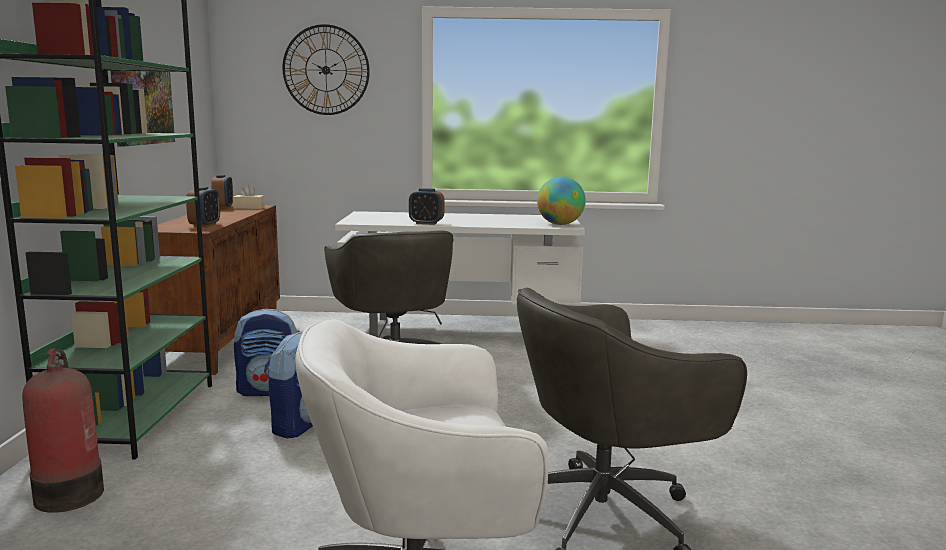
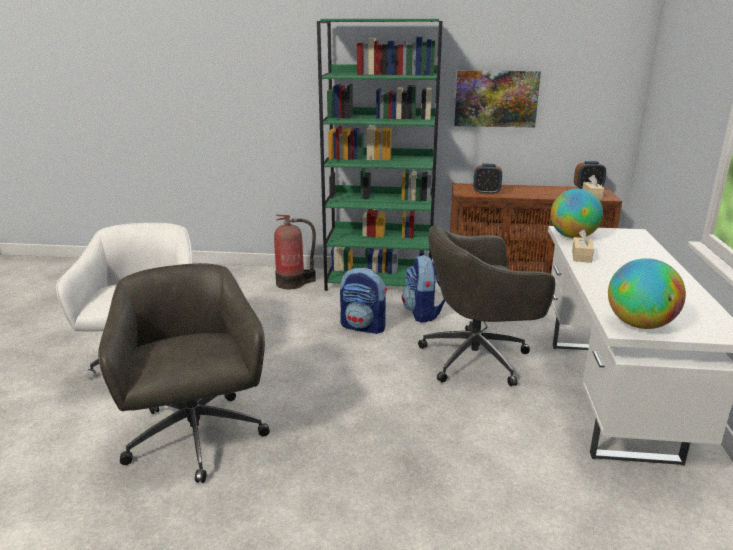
camera: 95 degrees right, 10 degrees up
wall clock [283,24,370,115] -> none
alarm clock [409,188,445,225] -> beige tissue box [572,229,594,263]
none -> globe [551,189,603,238]

